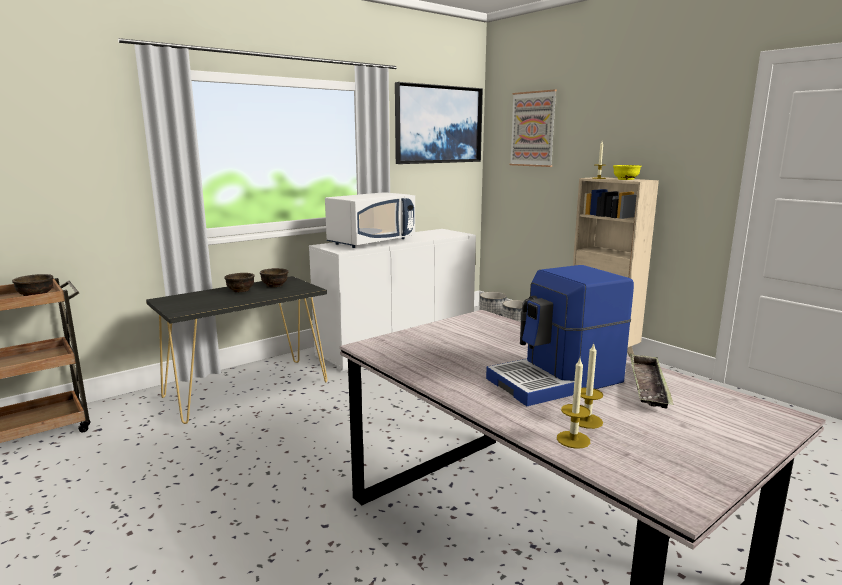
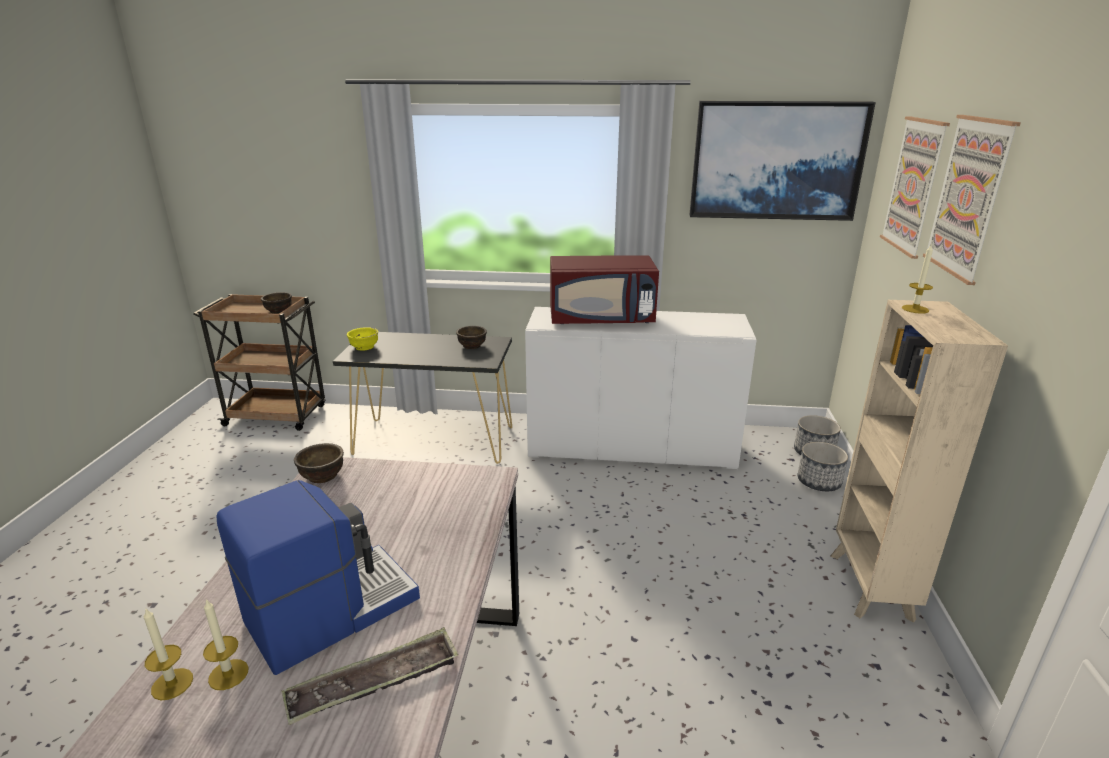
camera: 45 degrees right, 10 degrees up
brown bowl [224,273,255,292] -> brown bowl moved to [294,443,344,483]
white microwave [325,192,415,248] -> red microwave [550,255,659,324]
coffee machine [486,265,634,406] -> coffee machine turned 120 degrees clockwise [216,480,420,675]
yellow bowl [613,165,641,180] -> yellow bowl moved to [347,327,378,350]
none -> picture [923,115,1021,285]

